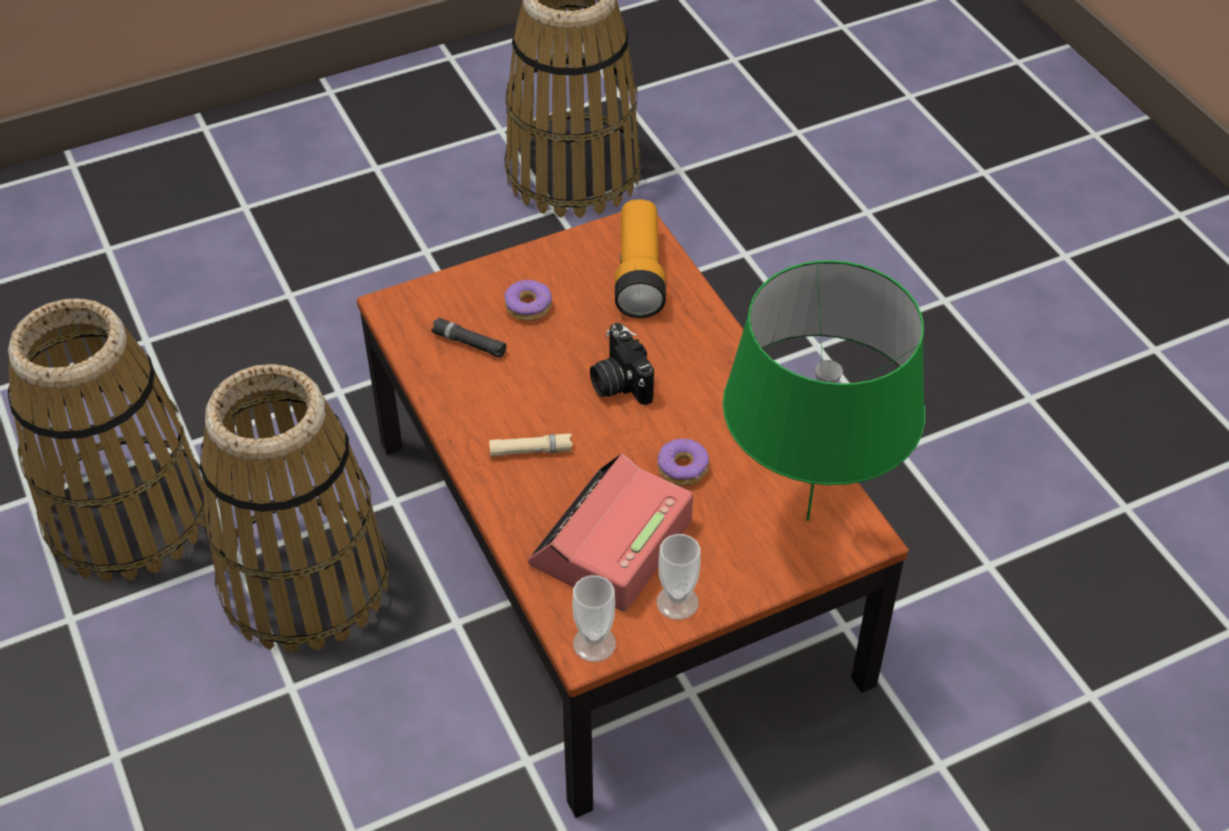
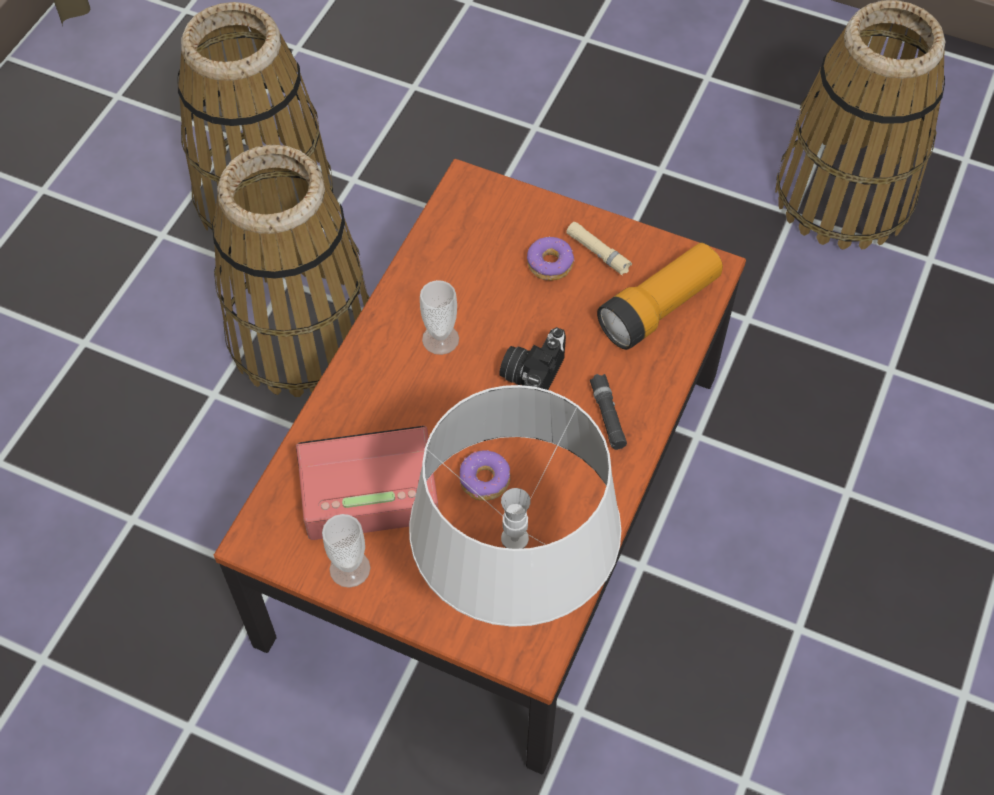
camera: 50 degrees right, 10 degrees up
black flashlight [431,317,507,358] -> black flashlight moved to [590,374,627,450]
beige flashlight [489,433,573,457] -> beige flashlight moved to [566,222,632,276]
cup [572,575,616,662] -> cup moved to [420,280,459,355]
green table lamp [723,260,925,521] -> white table lamp [409,385,621,627]

